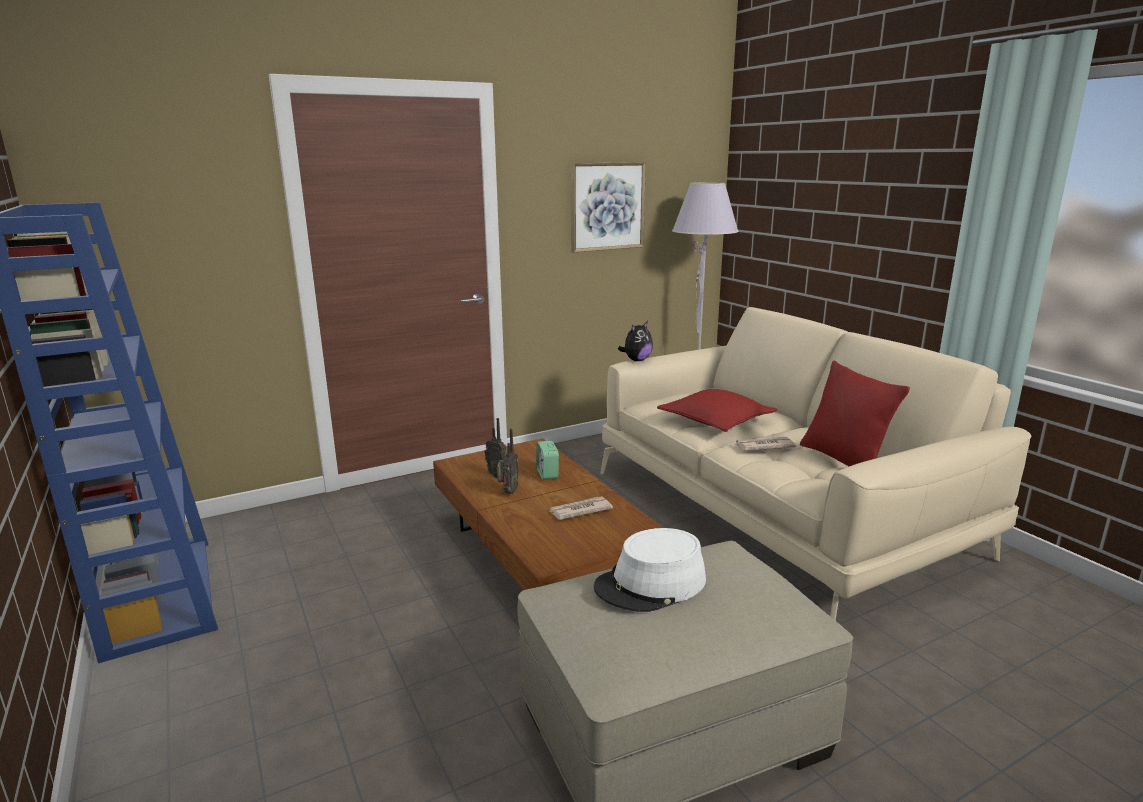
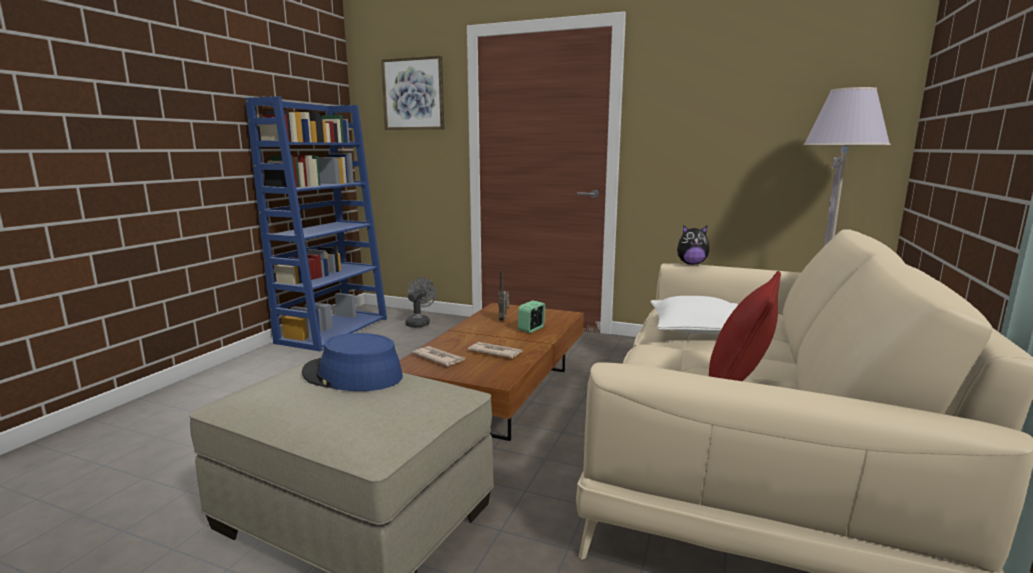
camera: 50 degrees right, 5 degrees down
radio [497,429,519,494] -> none
picture [571,162,646,252] -> picture moved to [381,55,444,130]
white hat [594,528,706,612] -> blue hat [302,333,403,391]
red pillow [657,389,777,432] -> white pillow [650,296,738,335]
newspaper [736,437,796,451] -> newspaper moved to [412,346,465,366]
none -> grey fan [405,277,436,327]

